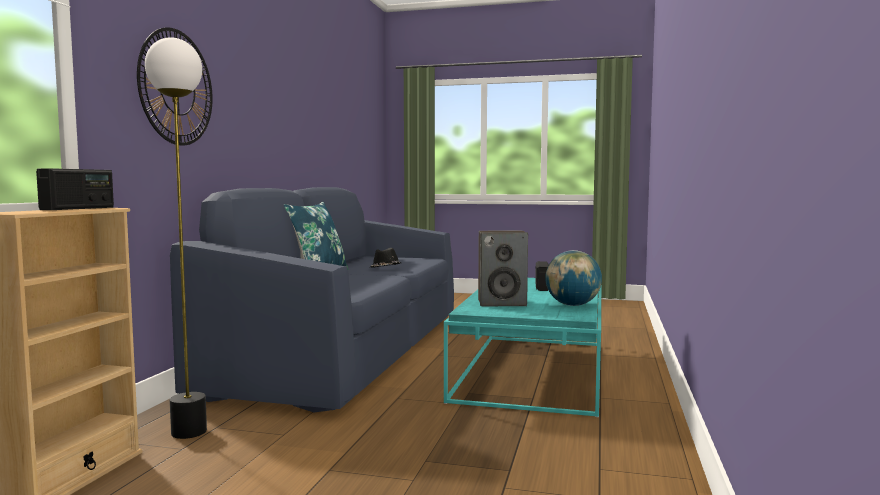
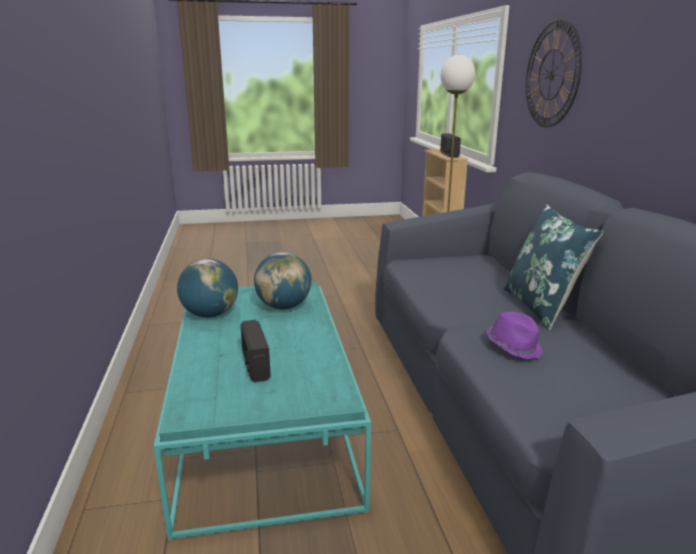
camera: 155 degrees right, 15 degrees up
black hat [370,248,402,268] -> purple hat [486,312,543,359]
speaker [478,231,528,306] -> globe [254,252,312,309]

